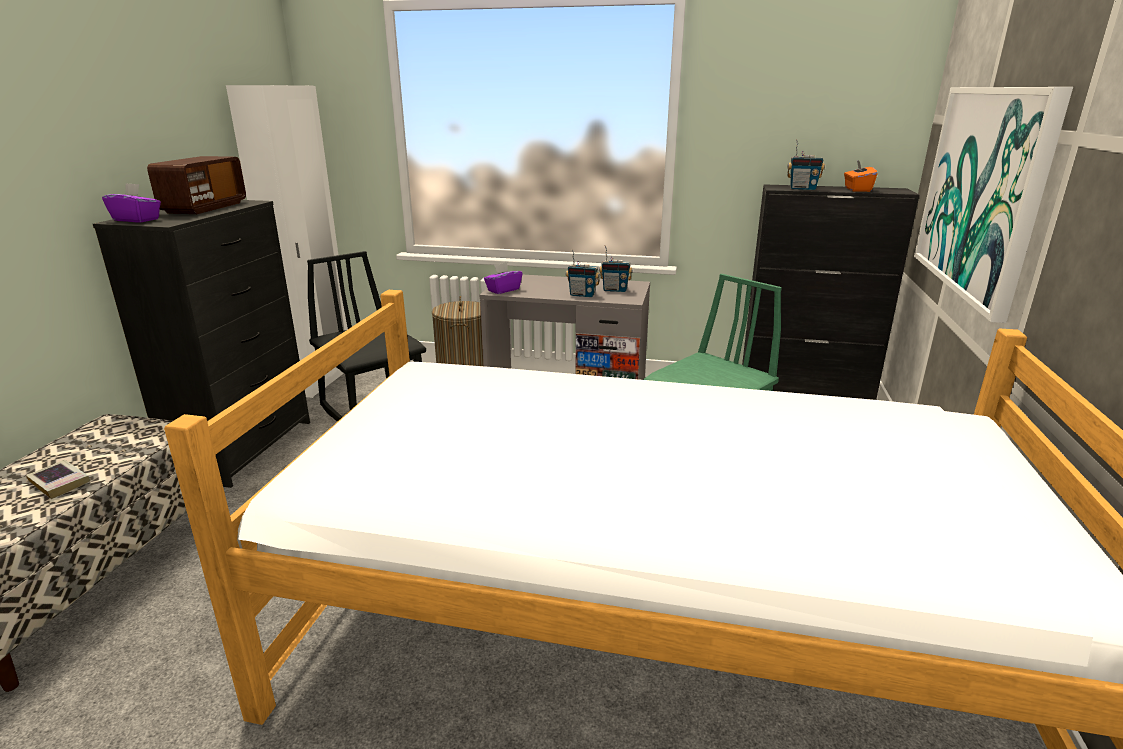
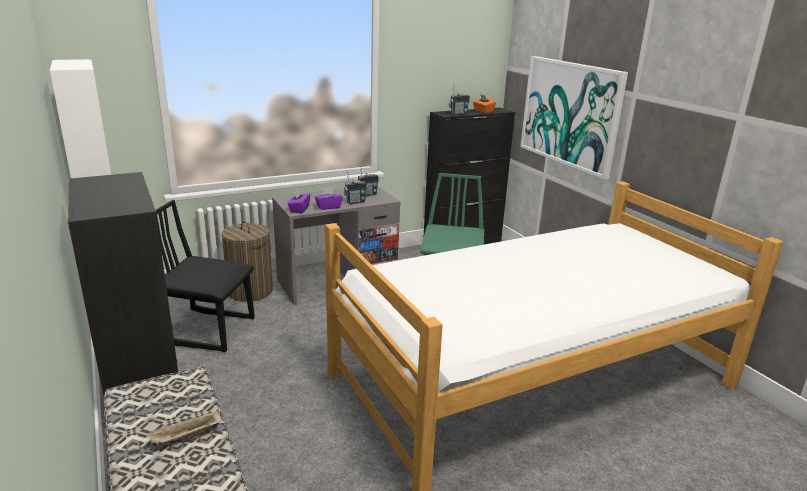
camera: 40 degrees left, 0 degrees up
book [26,460,91,499] -> beige tray [149,409,222,445]
purple tissue box [102,183,161,223] -> purple tissue box moved to [315,187,343,210]
radio [147,156,246,214] -> none

